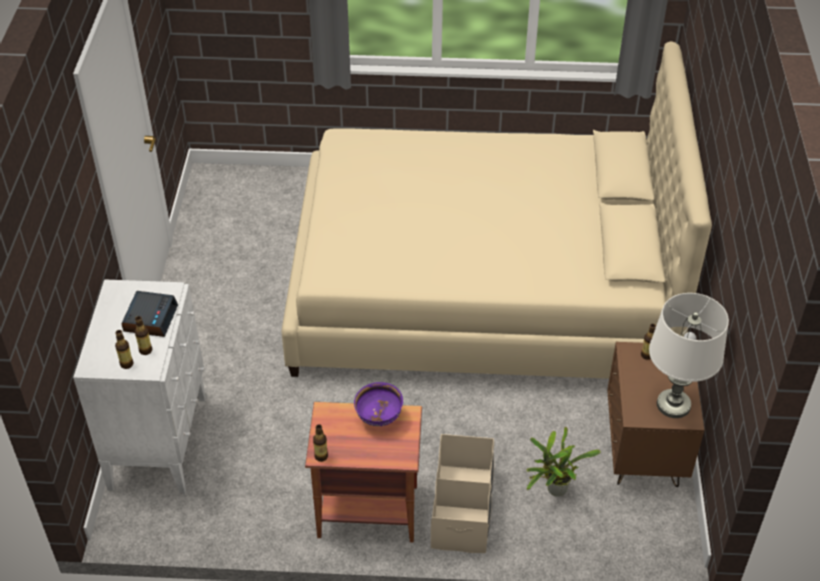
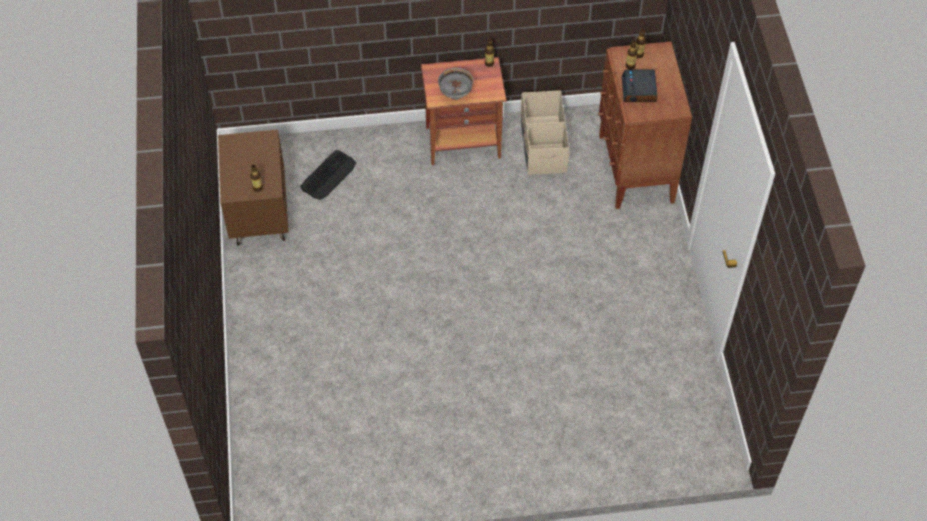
camera: 170 degrees right, 10 degrees up
white dresser [73,279,206,494] -> brown dresser [598,42,692,209]
beige bed [282,41,712,379] -> none
purple bowl [354,382,403,426] -> grey bowl [438,68,474,100]
beige storage box [431,434,494,553] -> beige storage box moved to [521,90,569,175]
potted plant [526,427,601,496] -> keyboard [300,150,356,200]
white table lamp [649,293,729,418] -> none

